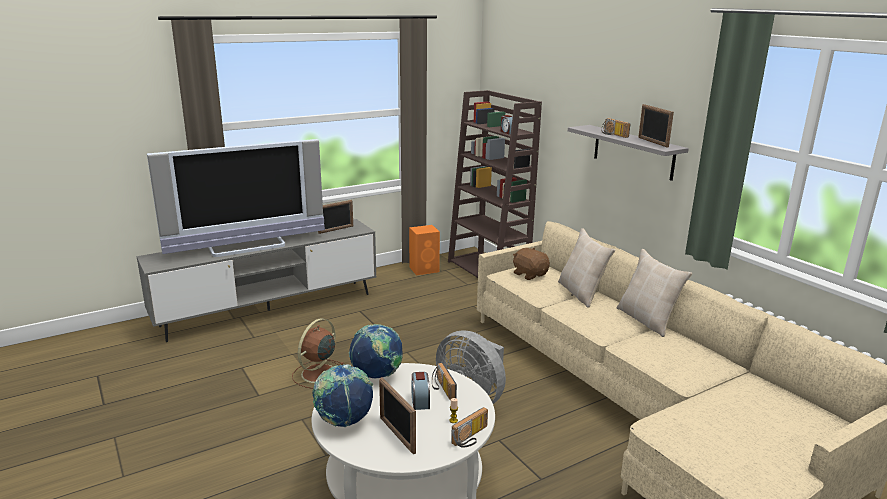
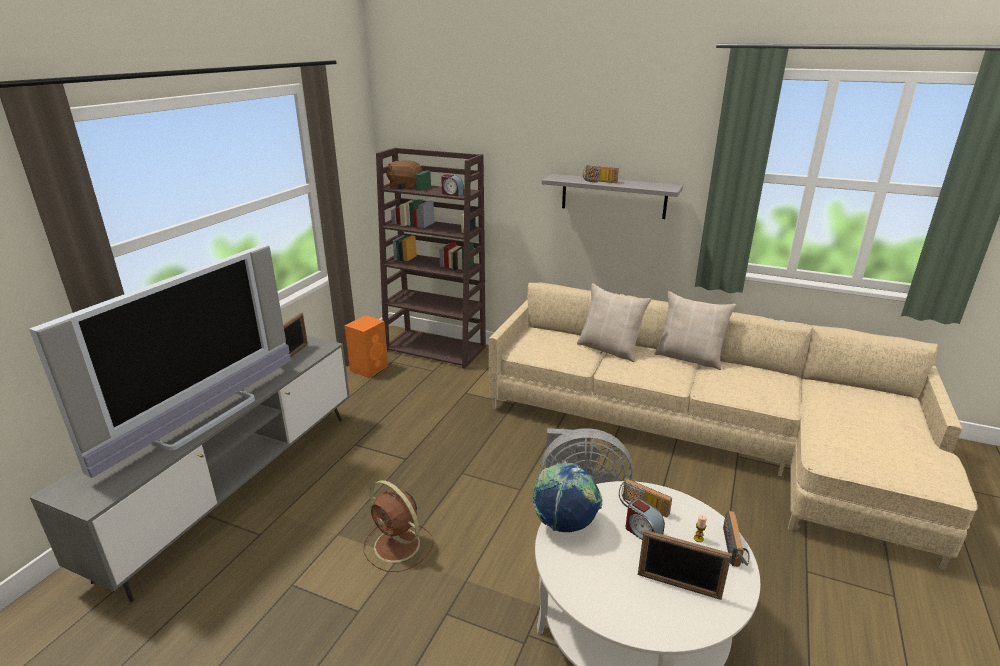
camera: 35 degrees left, 5 degrees up
brown fan [292,318,344,389] -> brown fan turned 45 degrees counterclockwise [363,480,434,572]
globe [312,364,373,427] -> none
brown plush toy [513,248,550,280] -> brown plush toy moved to [386,160,423,189]
picture frame [638,104,674,147] -> none

